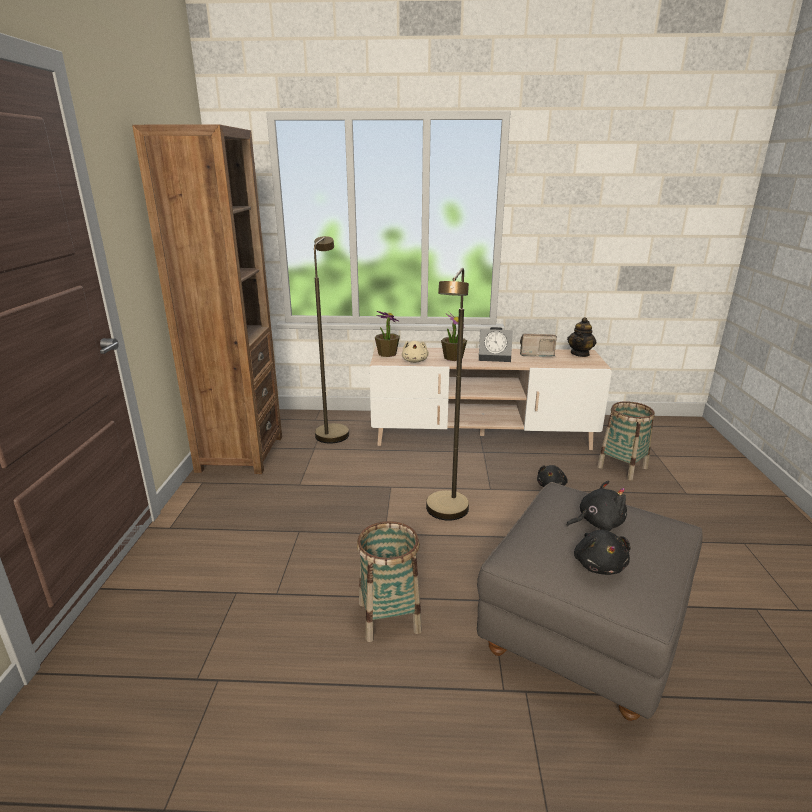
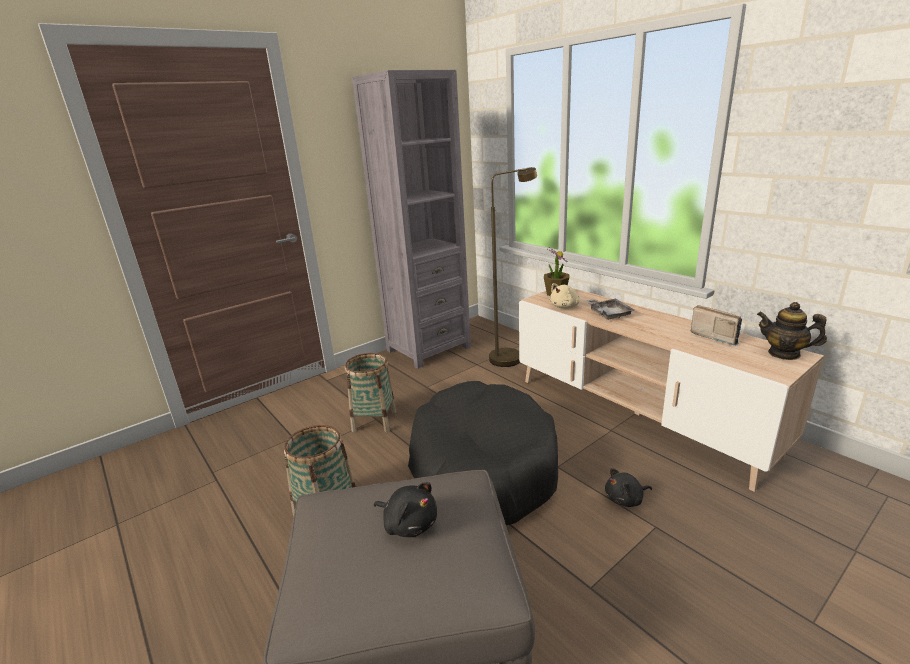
camera: 50 degrees right, 0 degrees up
brown bookcase [132,124,282,474] -> grey bookcase [352,70,471,369]
brown floor lamp [426,268,469,521] -> black dog bed [408,381,558,525]
potted plant [441,312,467,361] -> grey tray [586,299,634,320]
alarm clock [479,327,513,362] -> none
teapot [567,317,596,357] -> teapot turned 45 degrees clockwise [757,302,827,360]
black plush toy [574,530,631,575] -> none
basket [597,401,655,480] -> basket moved to [345,353,397,432]

